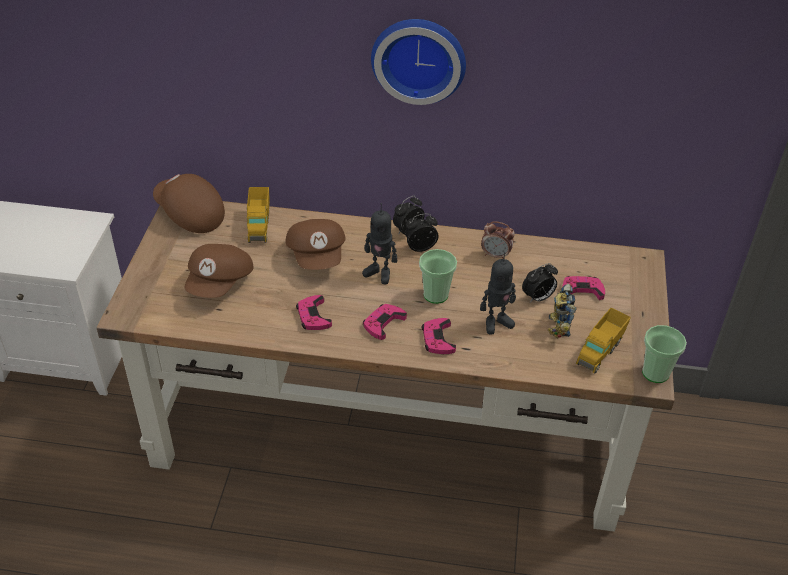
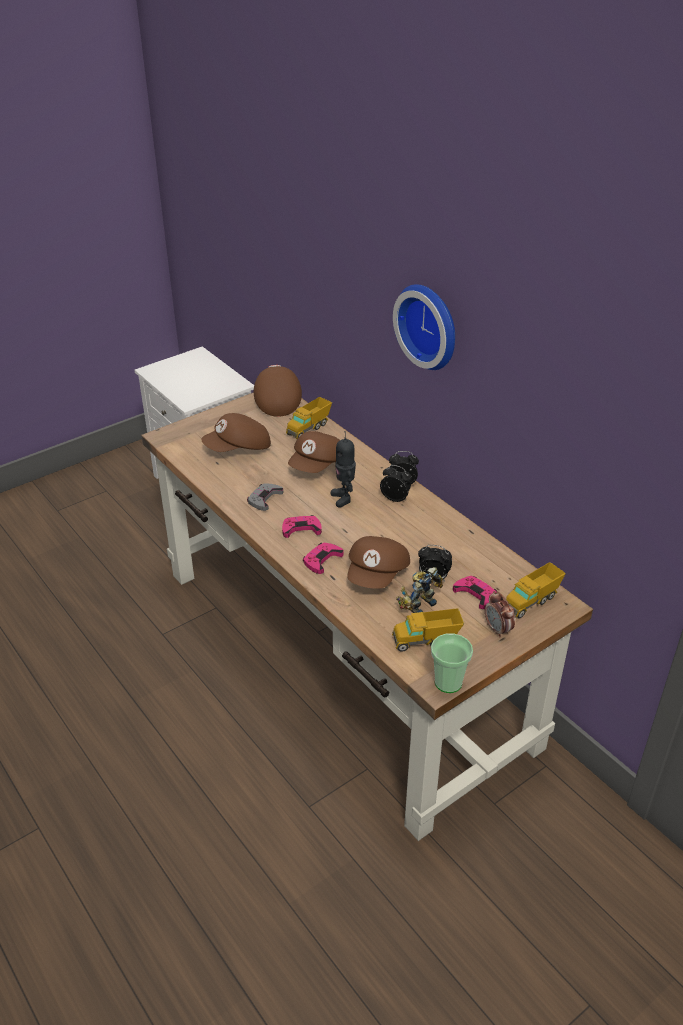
camera: 45 degrees right, 5 degrees down
pink game controller [296,295,332,330] -> grey game controller [247,483,283,511]
cup [419,249,457,304] -> none
toy robot [480,252,516,334] -> brown cap [347,536,410,589]
alarm clock [481,221,515,259] -> alarm clock moved to [485,591,515,638]
none -> toy truck [506,562,566,618]

